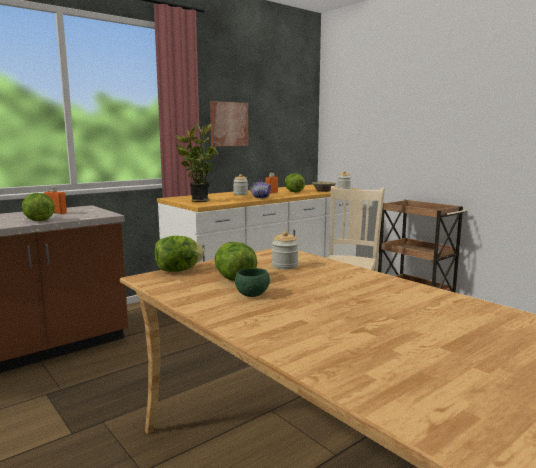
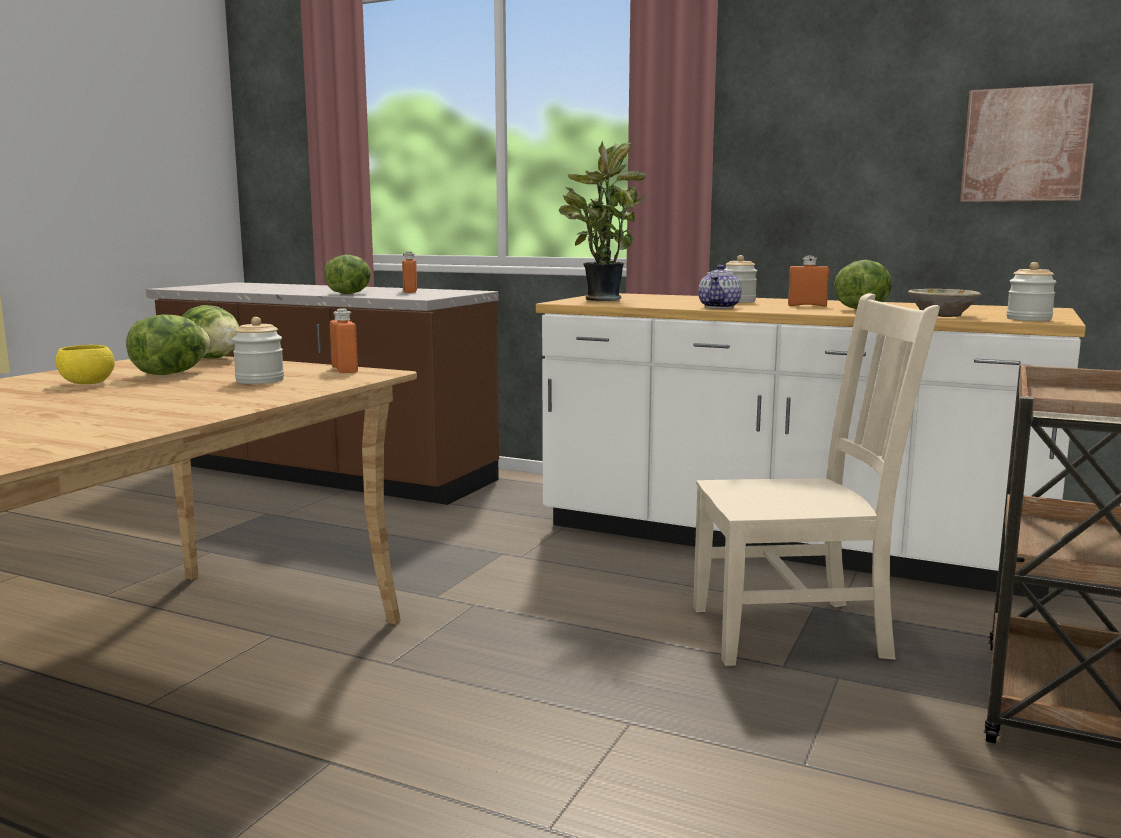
camera: 65 degrees right, 0 degrees up
picture [210,101,248,147] -> picture moved to [960,83,1094,202]
green bowl [235,268,270,297] -> yellow bowl [55,345,115,384]
none -> orange bottle [330,309,358,373]

